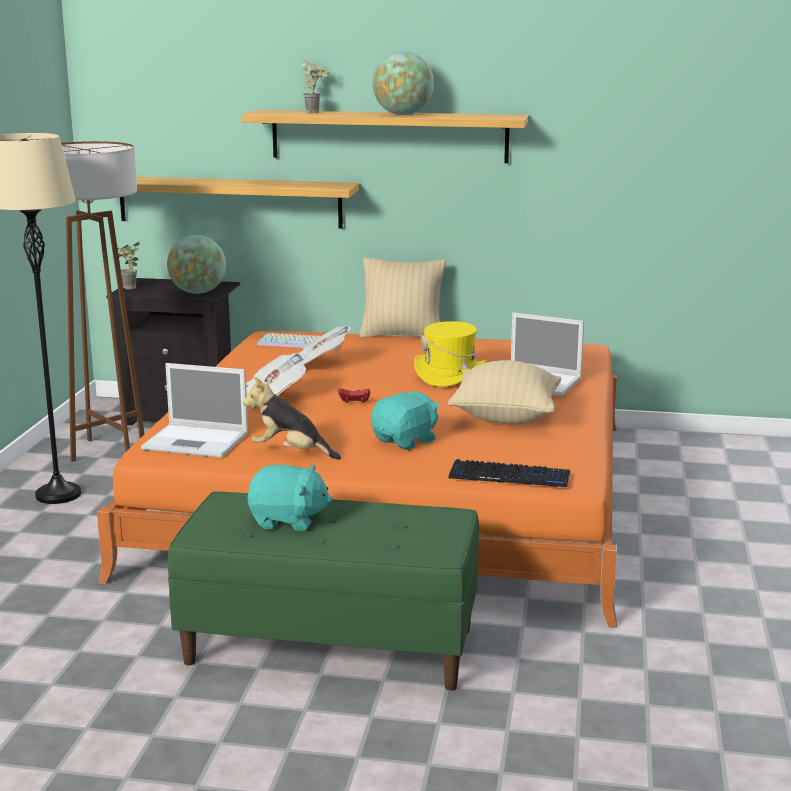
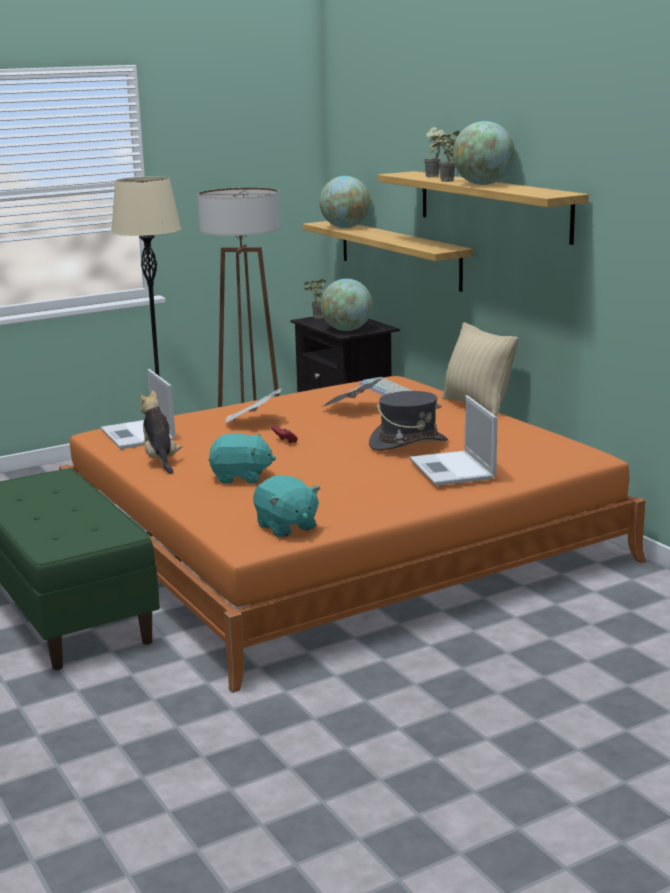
camera: 50 degrees right, 0 degrees up
turquoise plush toy [248,465,333,531] -> turquoise plush toy moved to [253,475,320,537]
yellow hat [414,321,486,387] -> grey hat [369,391,448,451]
beige pillow [448,360,562,424] -> none
keyboard [448,459,570,487] -> none
none -> globe [319,176,371,228]
none -> potted plant [432,130,461,182]

